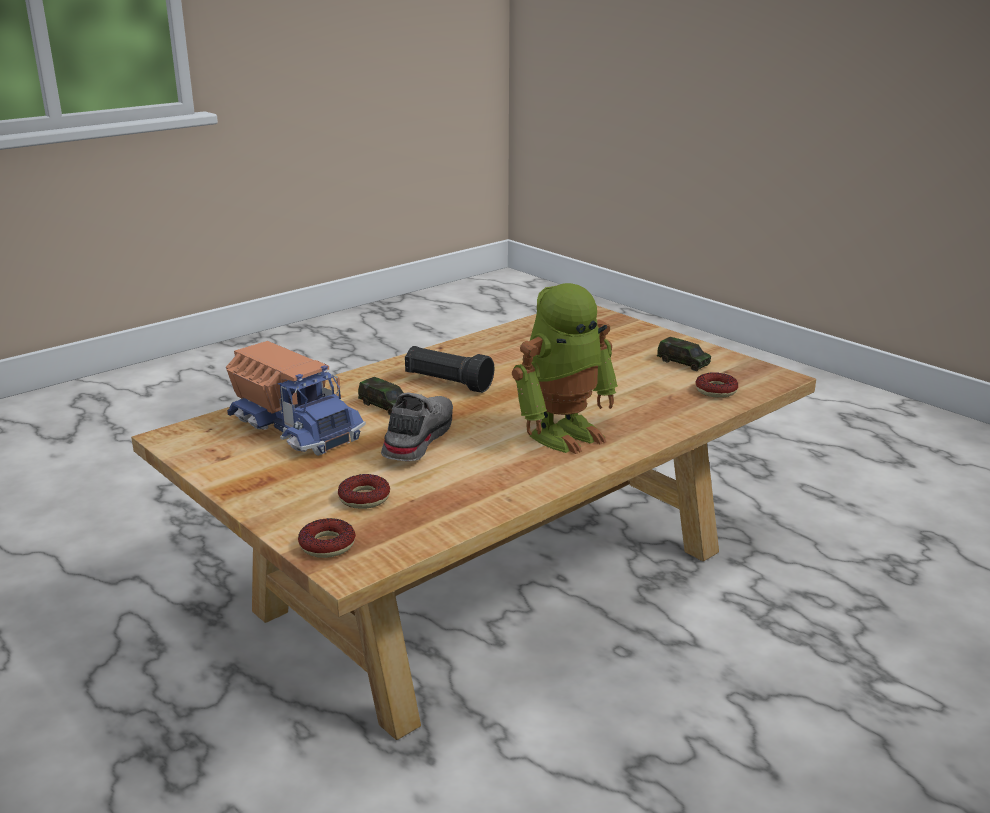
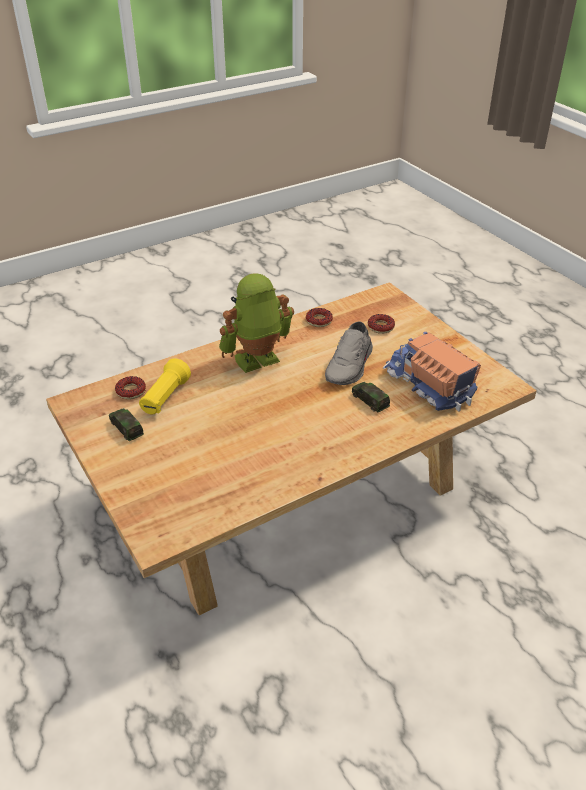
camera: 170 degrees left, 15 degrees up
donut [298,518,356,558] -> donut moved to [306,308,333,327]
black flashlight [405,346,494,393] -> none
none -> yellow flashlight [139,358,191,415]

